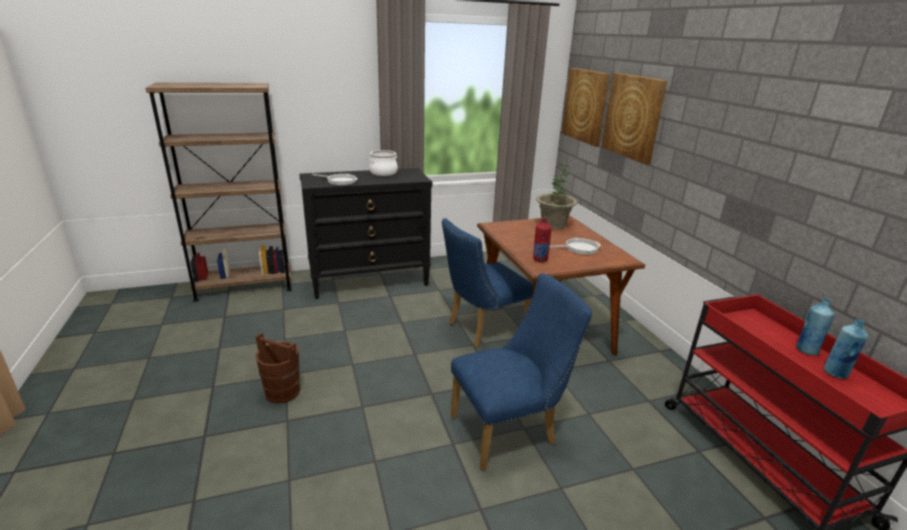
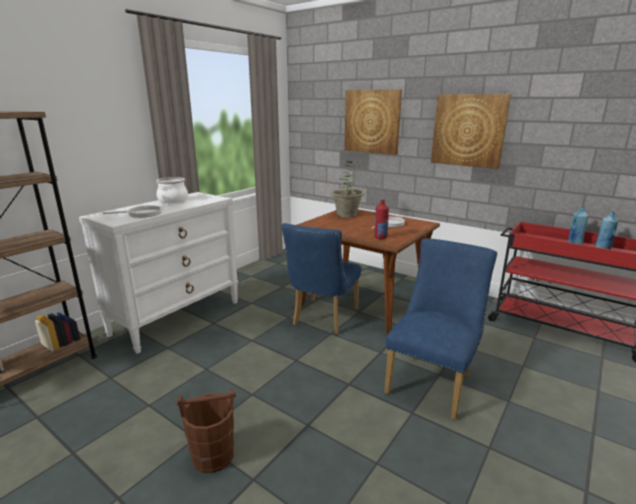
camera: 35 degrees left, 5 degrees down
black dresser [299,168,433,299] -> white dresser [79,192,238,354]
picture [562,68,610,147] -> picture moved to [431,94,511,169]

